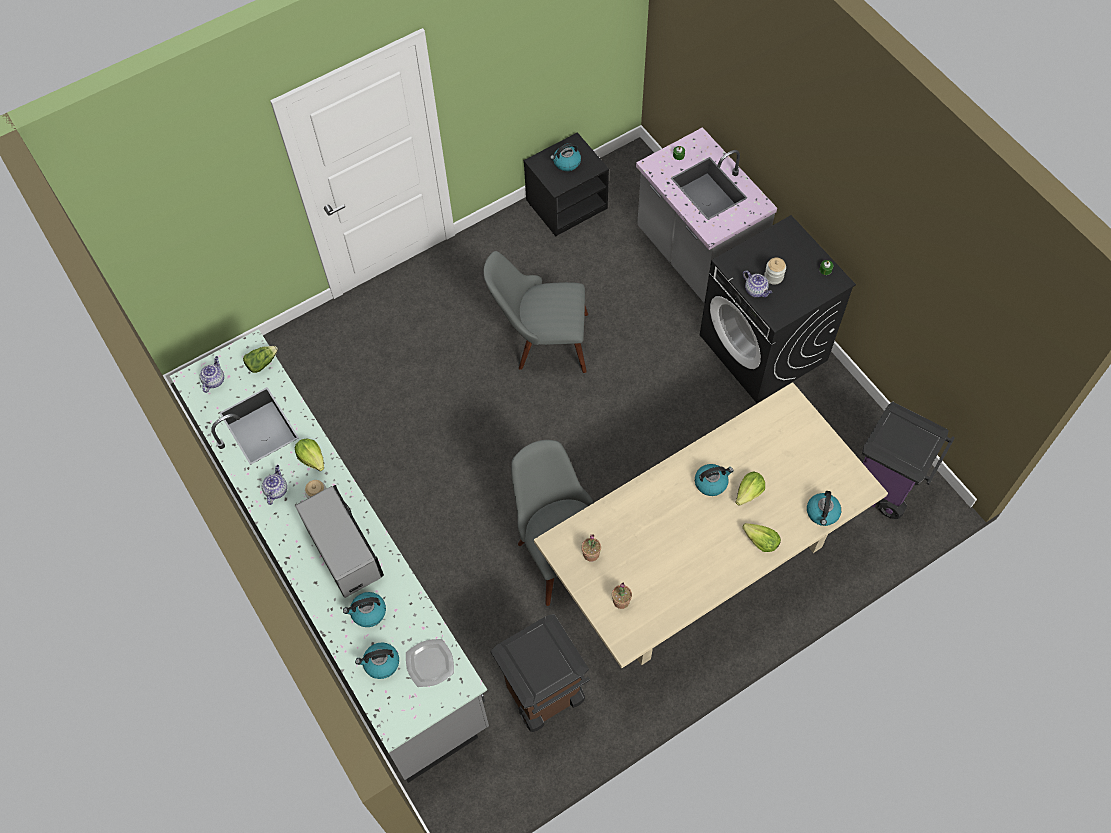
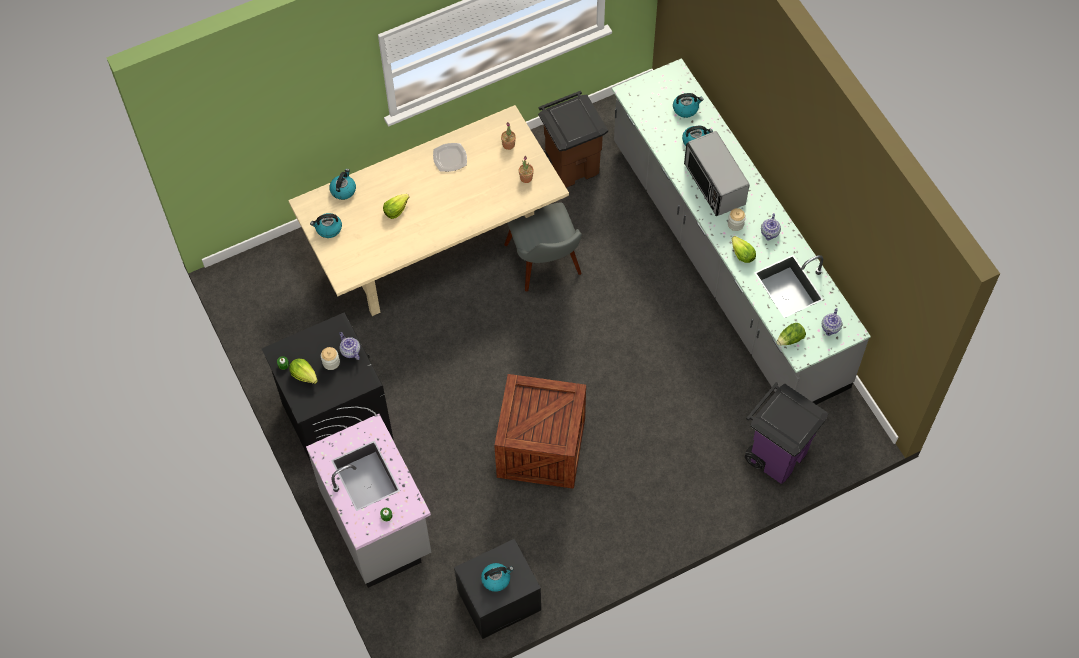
camera: 175 degrees left, 0 degrees up
plate [406,639,454,687] -> plate moved to [433,143,467,172]
grey chair [483,251,588,373] -> crate [494,374,586,489]
kettle [695,464,734,496] -> kettle moved to [310,213,342,238]
lettuce [742,523,781,552] -> lettuce moved to [289,359,318,384]
purple trash can [862,401,955,519] -> purple trash can moved to [745,382,828,484]

